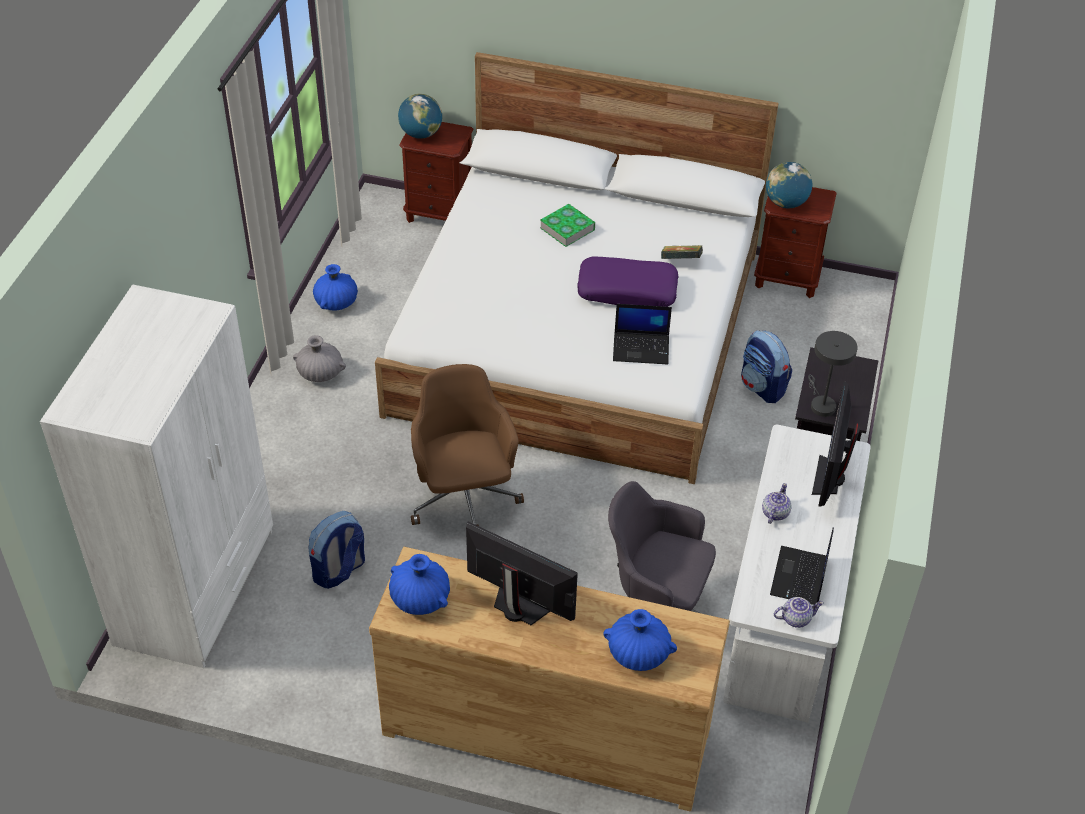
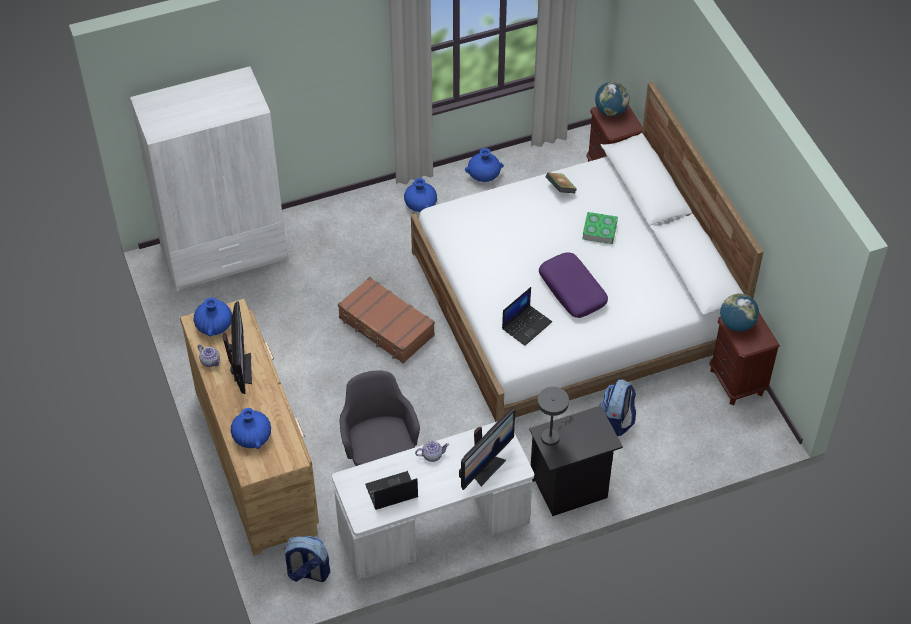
camera: 55 degrees right, 5 degrees up
grey vase [293,335,346,382] -> blue vase [404,178,437,212]
backpack [308,511,365,589] -> backpack moved to [283,536,330,582]
brown office chair [411,364,524,526] -> brown suitcase [338,277,435,363]
laptop [613,304,672,364] -> laptop turned 105 degrees counterclockwise [502,287,552,346]
book [661,245,703,259] -> book moved to [545,172,577,193]
teapot [774,597,824,628] -> teapot moved to [198,344,220,367]
monitor [812,382,860,507] -> monitor turned 150 degrees clockwise [459,409,515,490]

